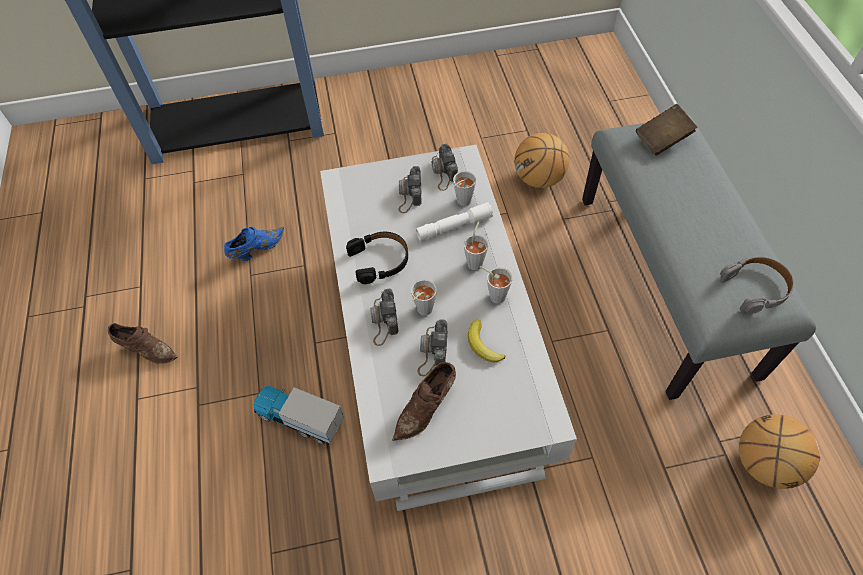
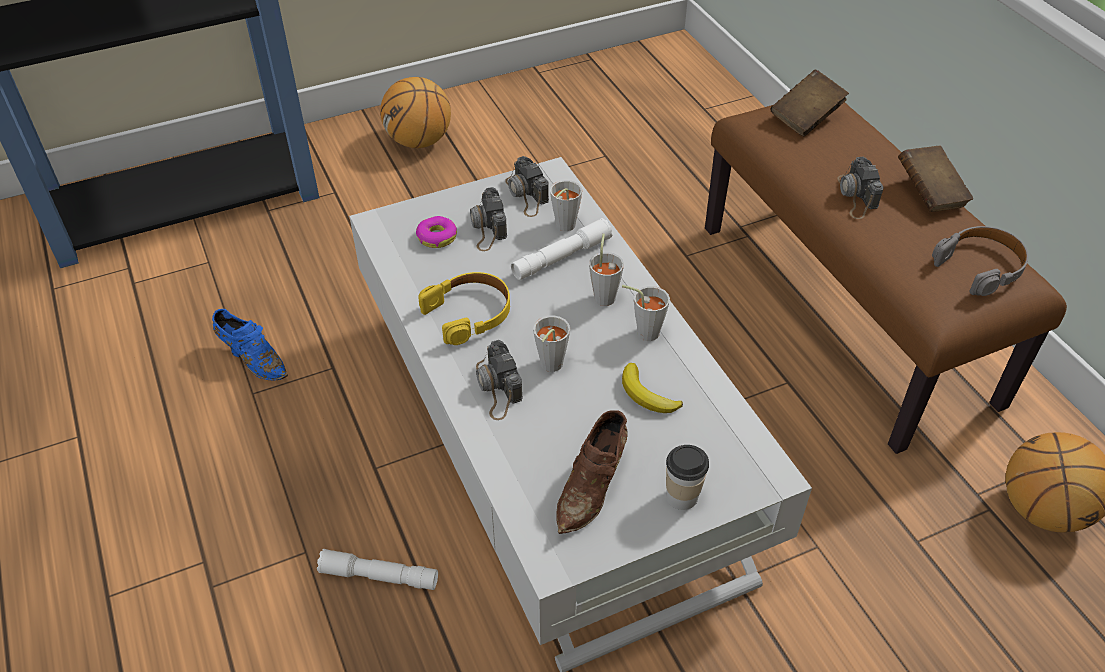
camera: 15 degrees left, 10 degrees down
brown shoe [108,323,178,364] -> none
blue shoe [224,227,284,261] -> blue shoe turned 90 degrees clockwise [212,309,288,380]
toy truck [253,386,344,444] -> white flashlight [317,549,438,590]
black headphones [346,232,408,284] -> yellow headphones [418,272,510,345]
camera [417,319,448,376] -> camera moved to [837,157,884,219]
basketball [514,133,569,188] -> basketball moved to [380,77,451,148]
grey bench [582,115,816,400] -> brown bench [705,102,1067,454]
none -> donut [416,216,457,248]
none -> cup [666,445,709,510]
none -> brown book [898,146,973,212]

